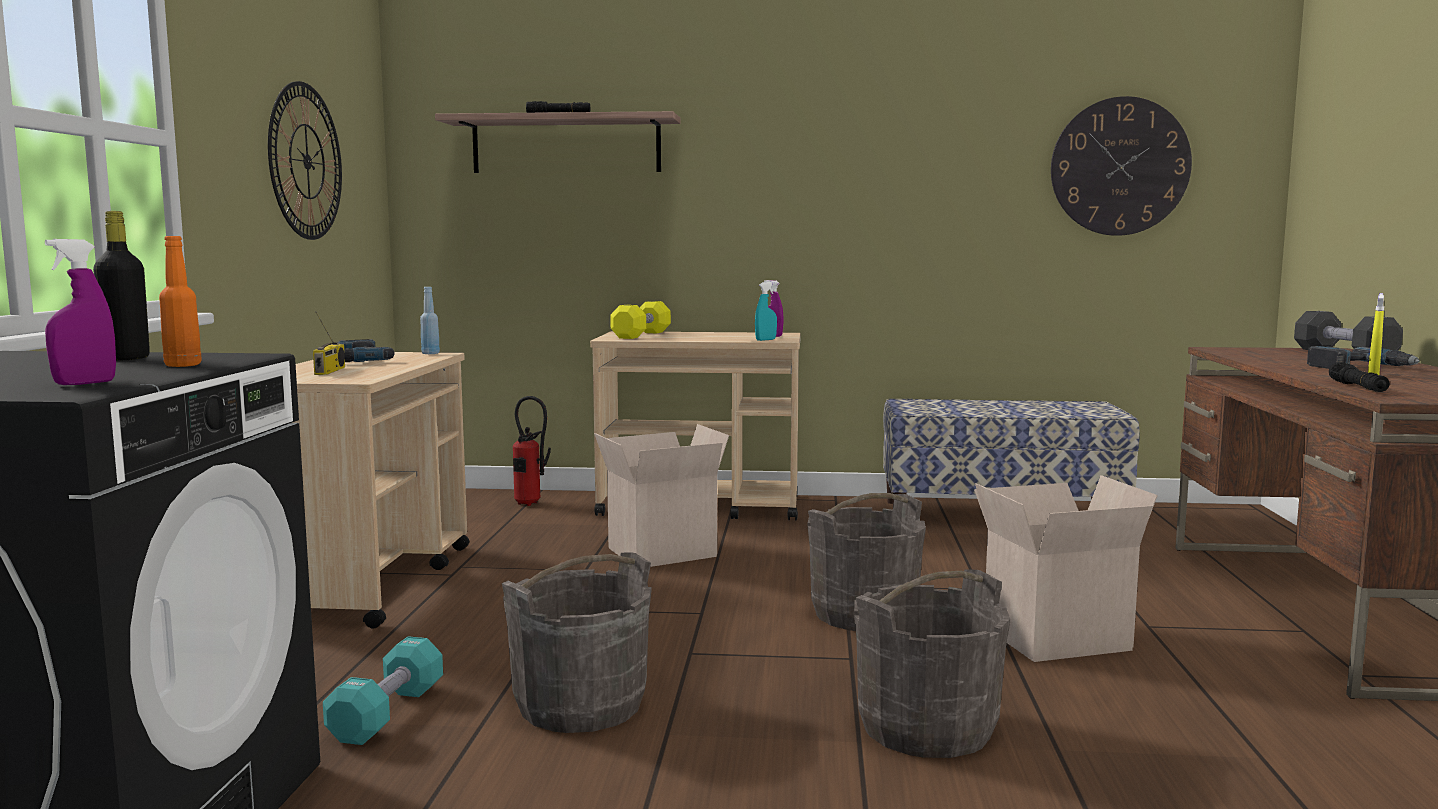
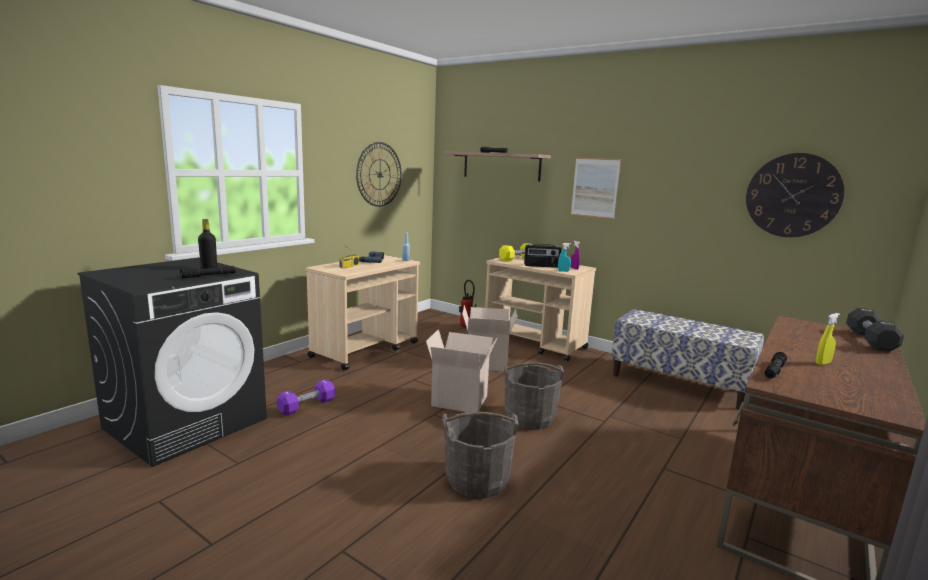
camera: 30 degrees right, 5 degrees up
purple spray bottle [45,239,116,385] -> none
orange bottle [159,236,202,367] -> black flashlight [180,266,235,278]
turquoise dumbbell [323,636,443,745] -> purple dumbbell [277,379,335,416]
grey bucket [502,552,651,733] -> none
cardboard box [974,475,1158,662] -> cardboard box moved to [426,329,498,413]
power drill [1307,346,1420,369] -> none
none -> radio [524,244,561,268]
none -> picture [571,158,621,219]

